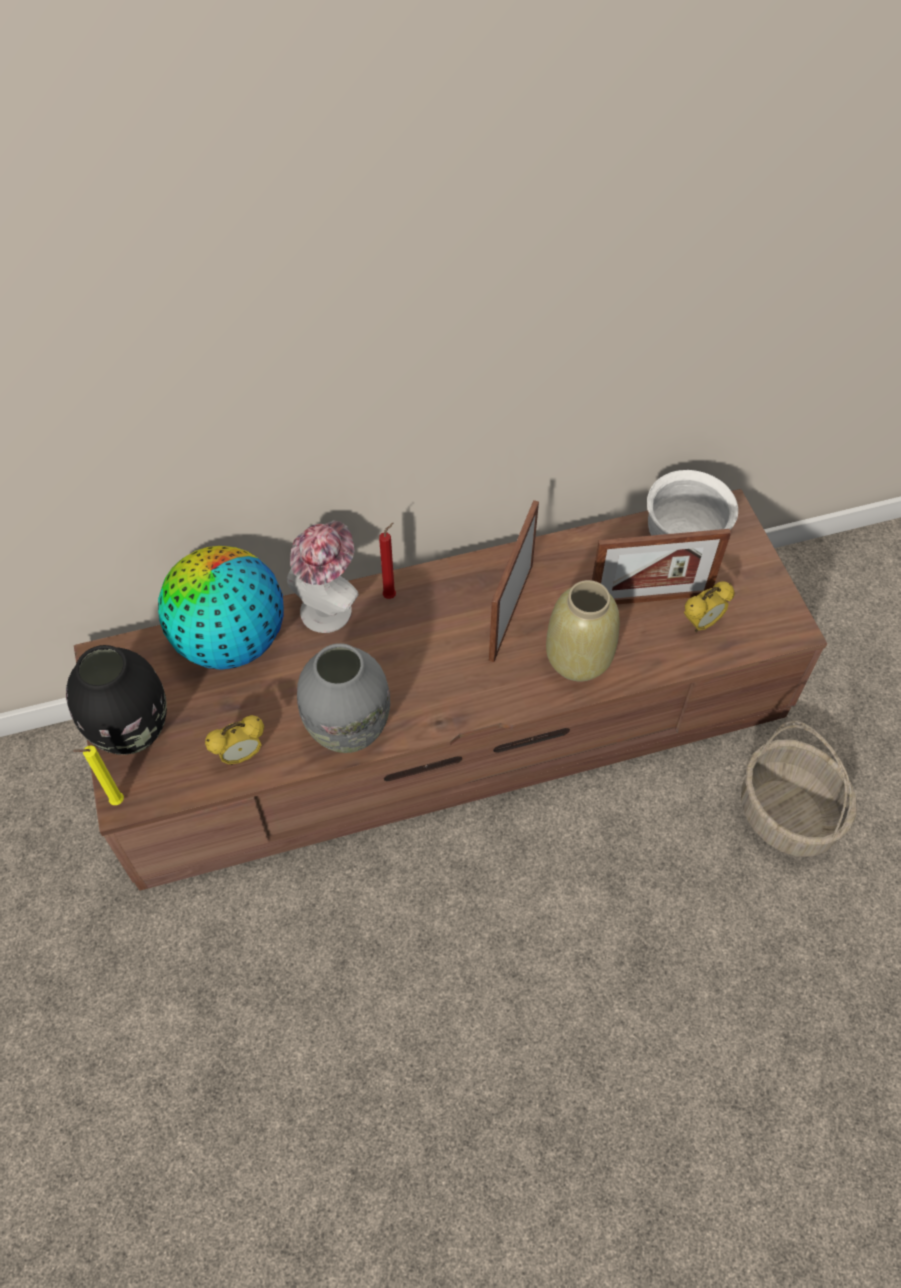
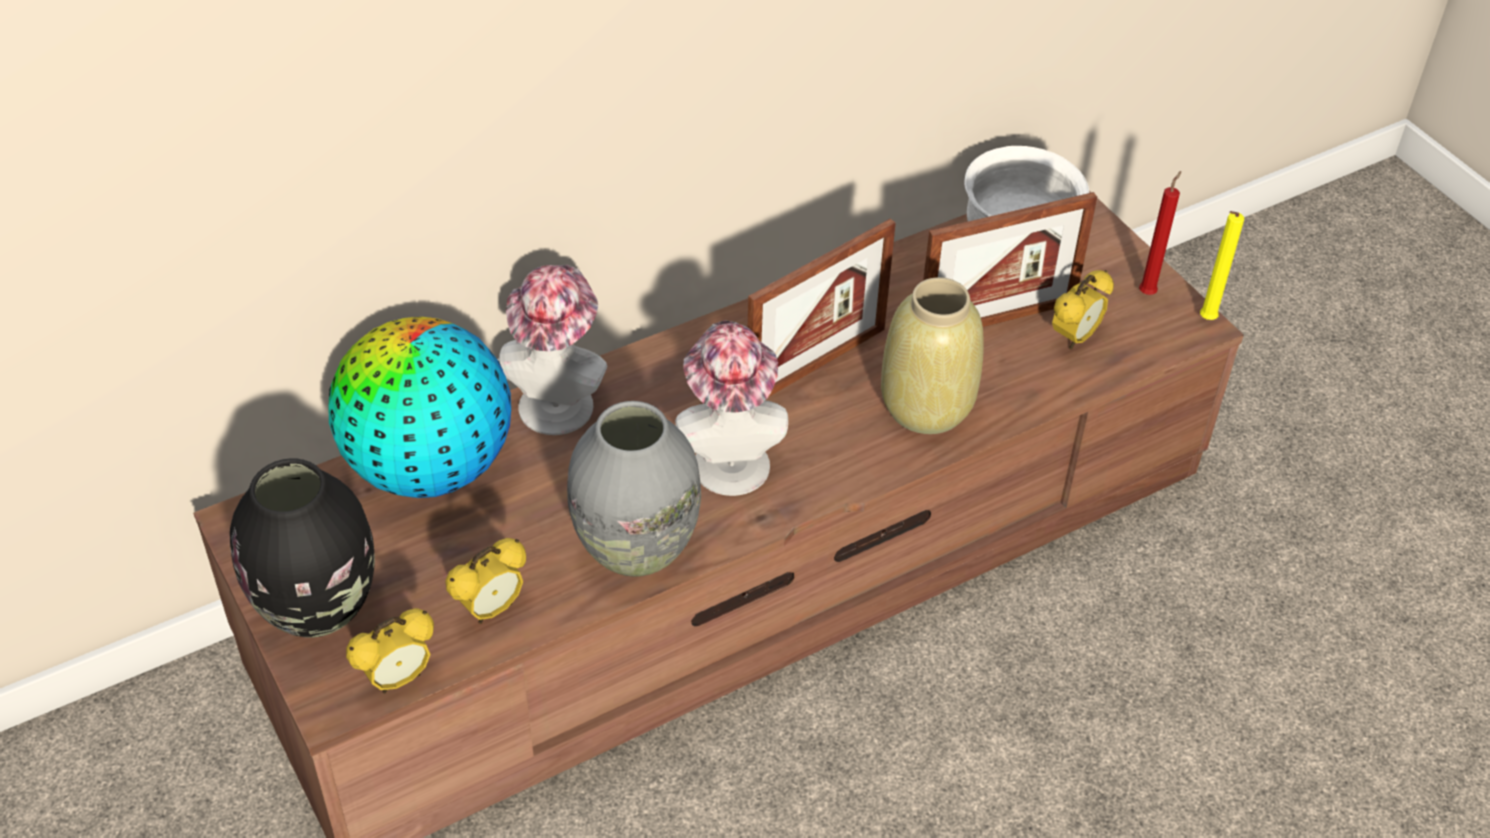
camera: 15 degrees left, 10 degrees down
yellow candle [73,745,124,805] -> yellow candle moved to [1200,211,1244,320]
red candle [379,523,396,599] -> red candle moved to [1139,171,1181,295]
picture frame [489,500,539,662] -> picture frame turned 135 degrees counterclockwise [748,219,896,397]
basket [741,721,856,857] -> none
none -> alarm clock [346,608,434,694]
none -> hat [675,320,788,496]

